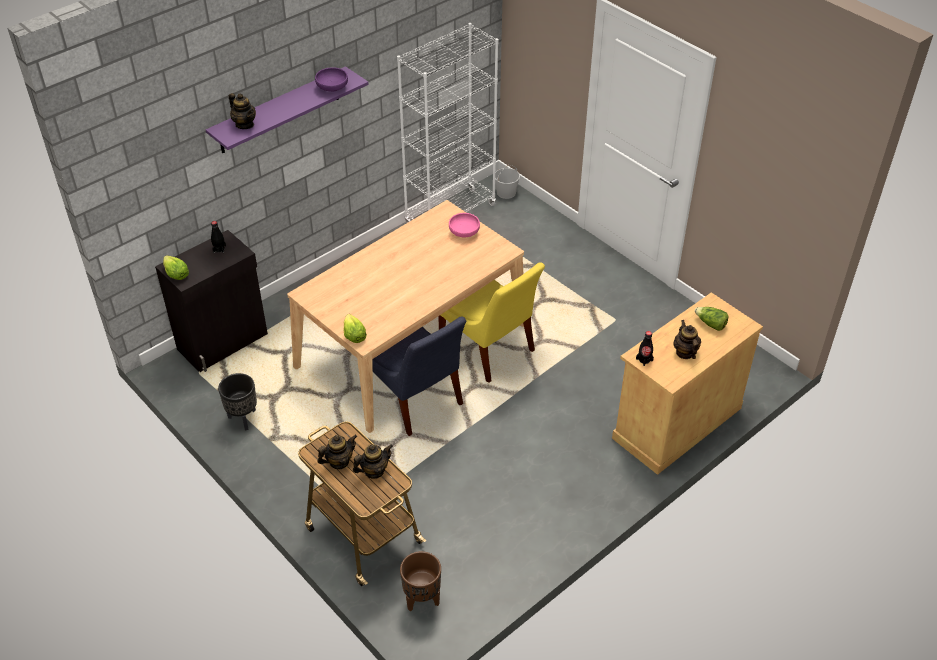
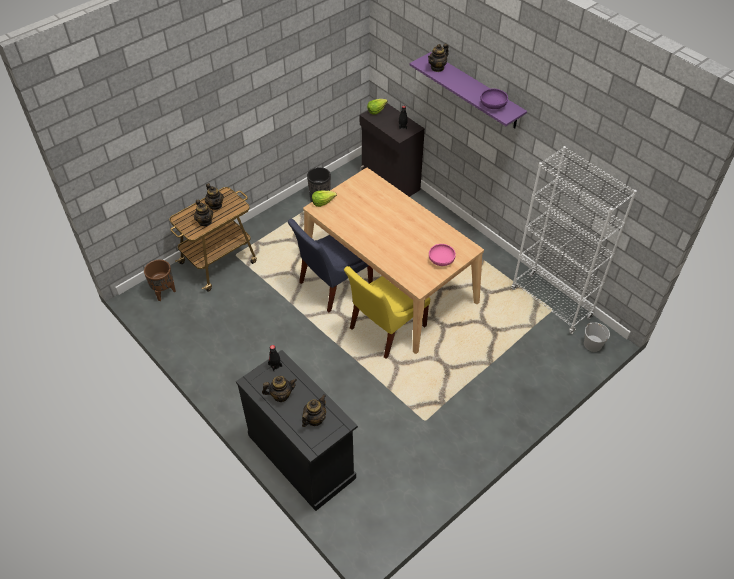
camera: 90 degrees right, 5 degrees up
beige cabinet [612,292,763,475] -> black cabinet [236,350,358,511]
lettuce [695,307,728,331] -> teapot [302,394,326,427]

